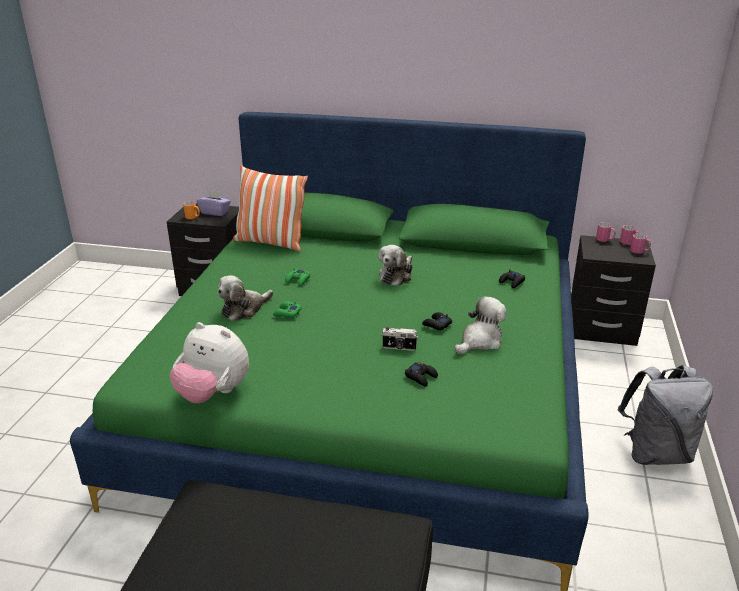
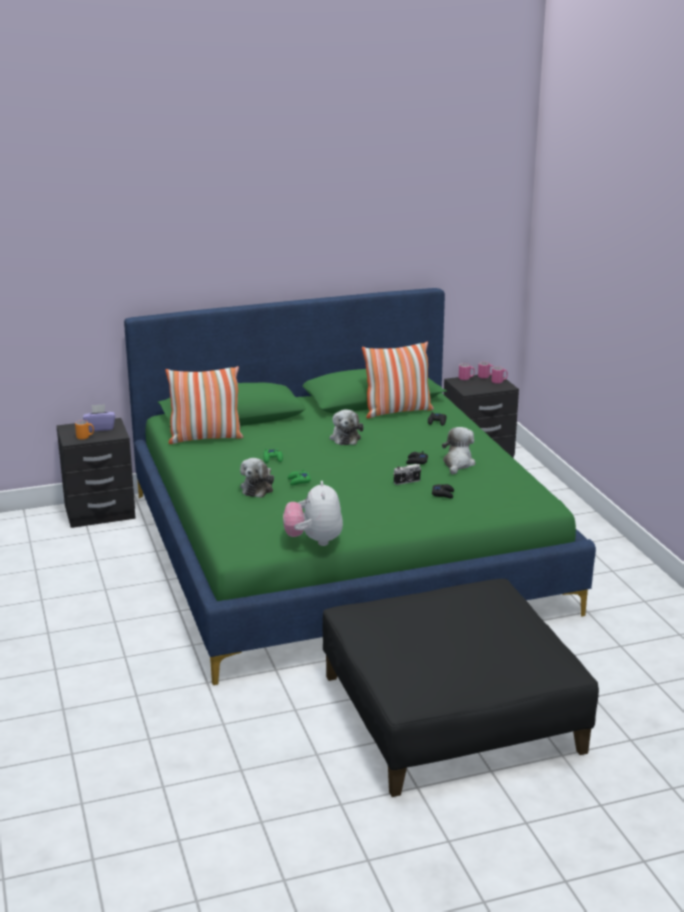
camera: 30 degrees left, 5 degrees down
plush toy [170,322,249,403] -> plush toy turned 90 degrees clockwise [283,481,343,546]
grey backpack [617,365,713,465] -> none
none -> pillow [362,342,434,418]

